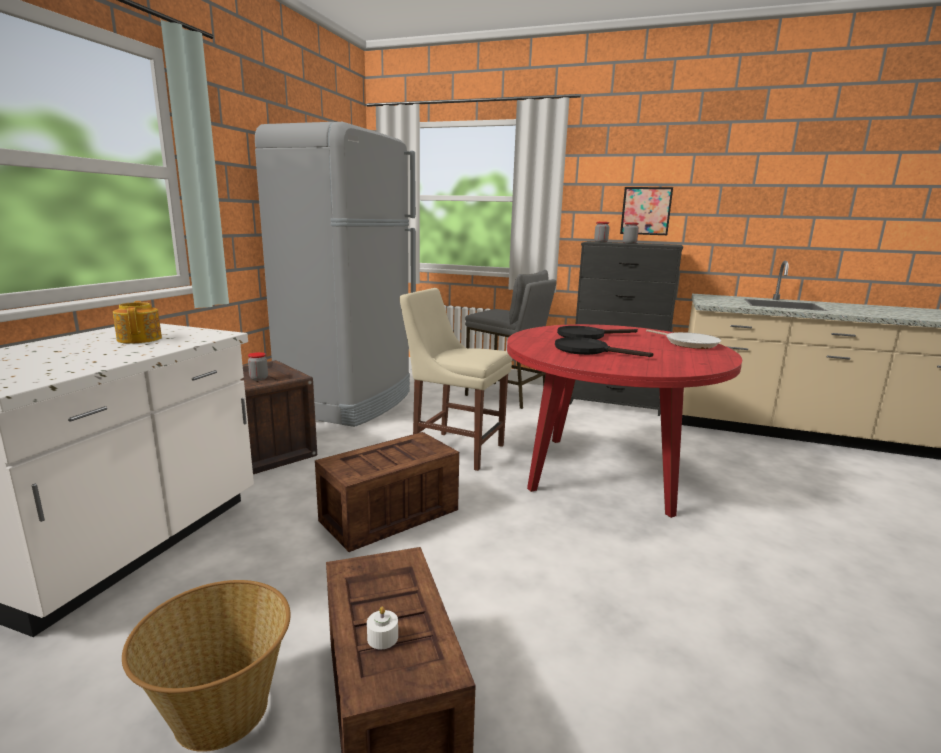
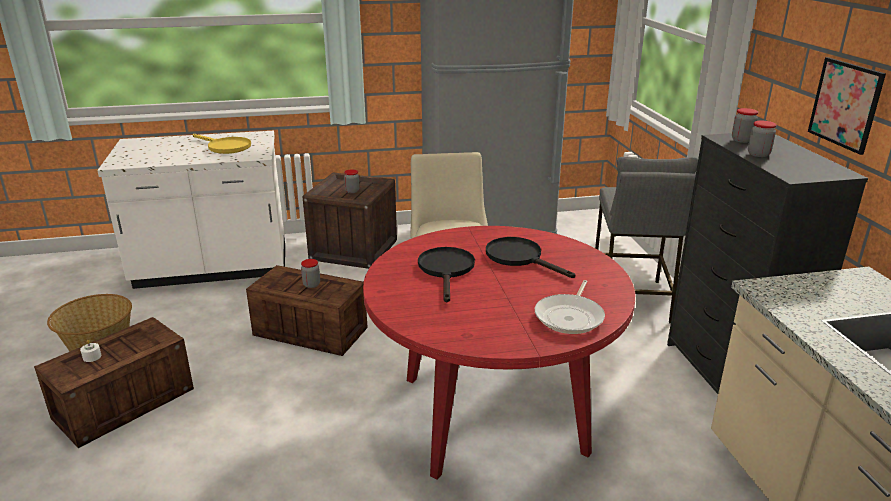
camera: 60 degrees right, 10 degrees up
teapot [113,301,162,343] -> yellow frying pan [193,134,251,154]
none -> jar [301,259,320,288]

